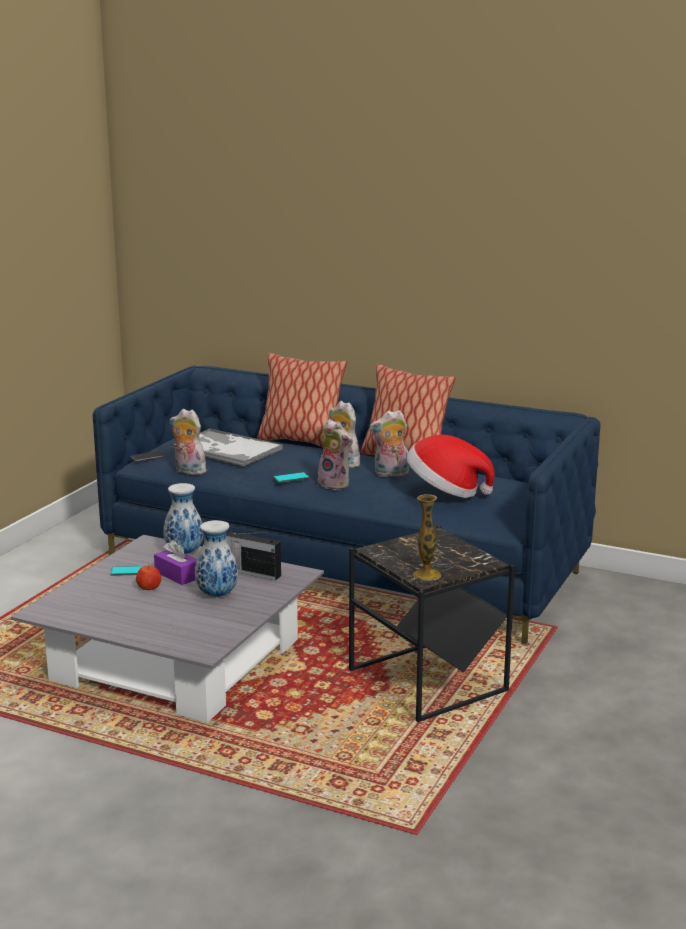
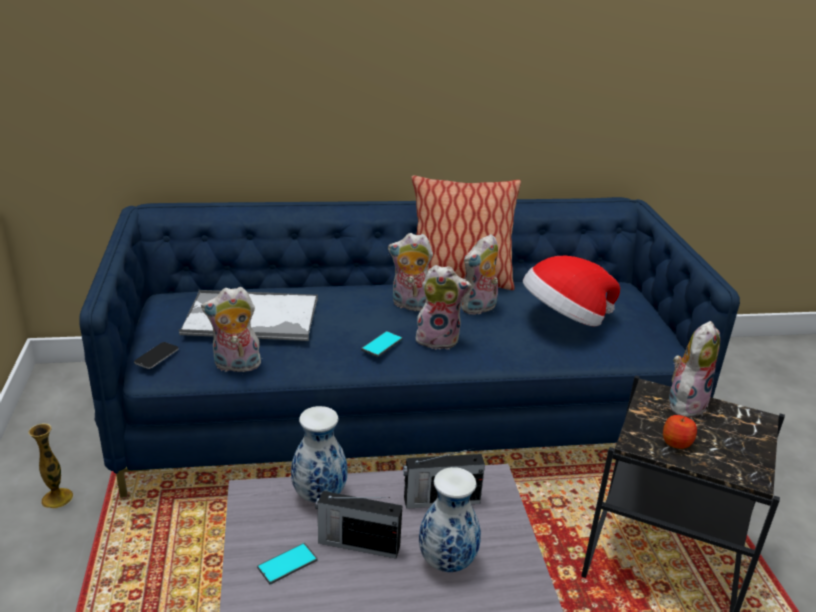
camera: 35 degrees left, 10 degrees up
apple [136,565,161,590] -> apple moved to [663,415,697,449]
purple tissue box [154,540,197,585] -> radio [315,491,402,559]
pillow [257,353,347,447] -> none
vase [412,495,441,580] -> vase moved to [28,423,74,508]
none -> plush toy [667,321,721,417]

